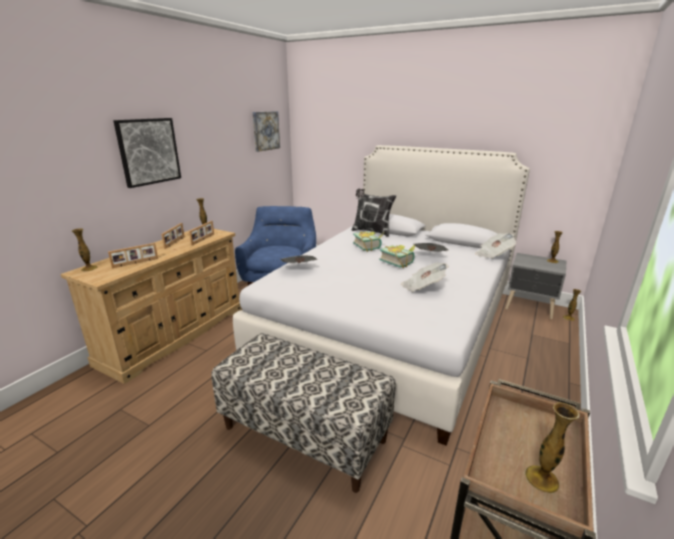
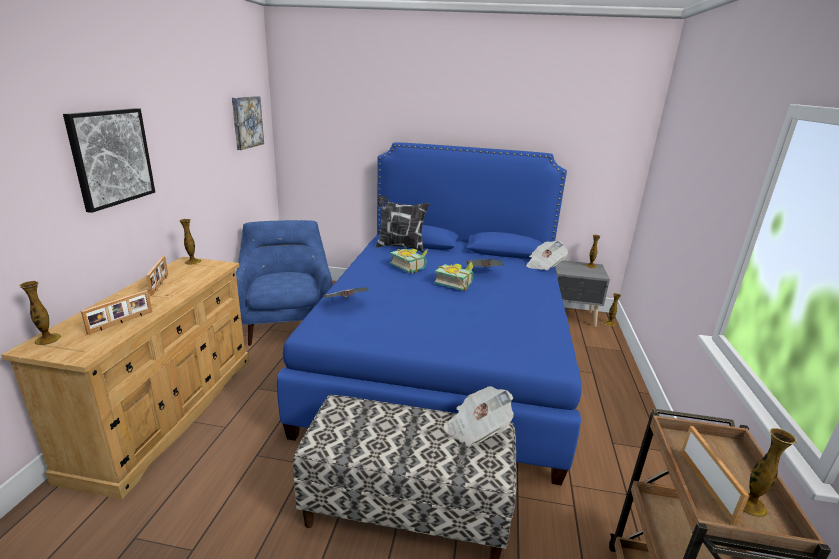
camera: 20 degrees left, 0 degrees up
picture frame [189,221,214,246] -> picture frame moved to [681,426,749,525]
white bed [233,145,530,446] -> blue bed [277,142,582,485]
newspaper [401,262,449,292] -> newspaper moved to [444,386,514,447]

